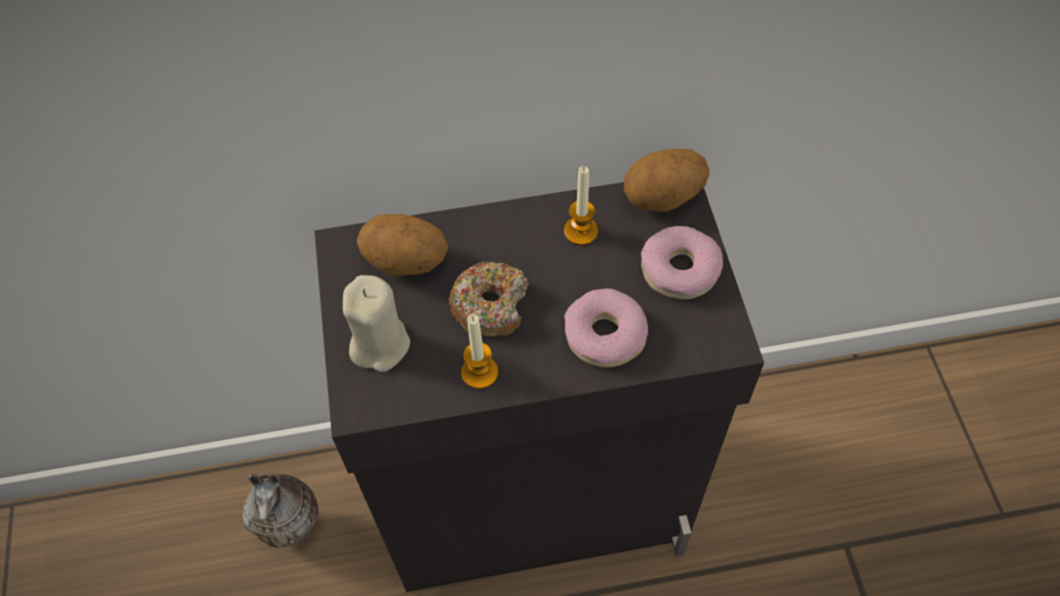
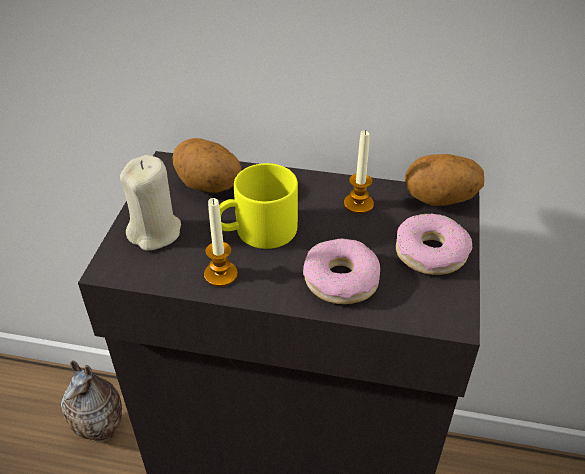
camera: 20 degrees right, 15 degrees down
donut [449,261,529,337] -> yellow mug [219,163,298,249]

